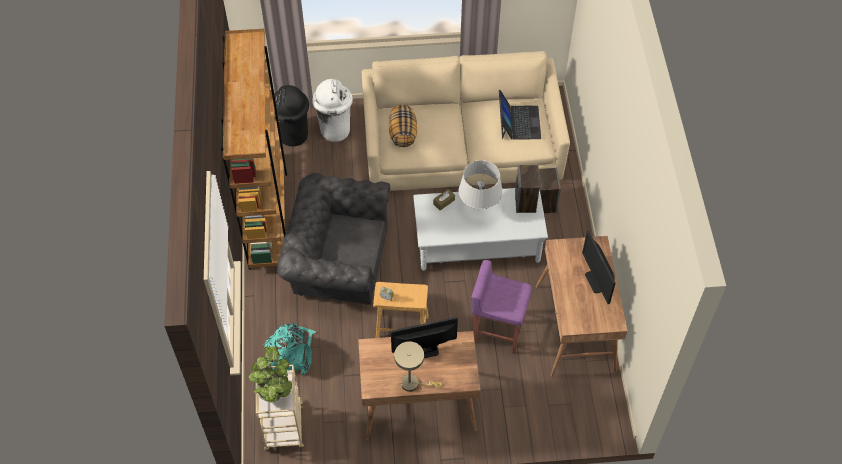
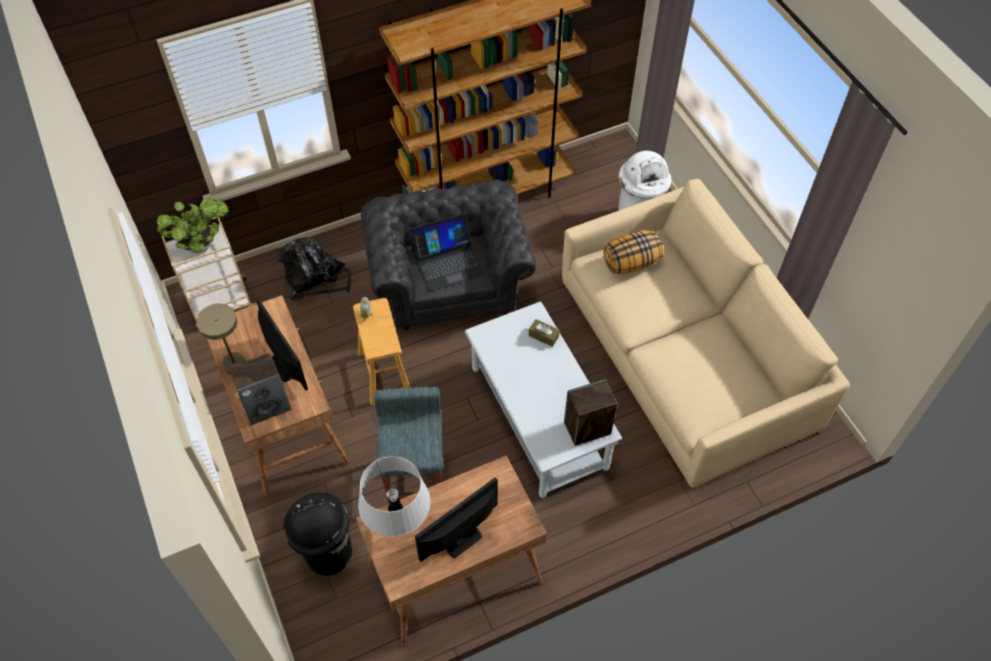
camera: 70 degrees right, 0 degrees up
turquoise backpack [263,322,317,375] -> black backpack [277,237,351,300]
black trash can [274,85,309,146] -> black trash can moved to [283,492,352,575]
grey table lamp [459,160,503,209] -> grey table lamp moved to [358,456,430,537]
purple stool [471,260,532,354] -> grey stool [374,387,443,504]
laptop [499,90,541,140] -> laptop moved to [409,213,484,292]
speaker [539,167,561,214] -> speaker moved to [229,353,291,425]

